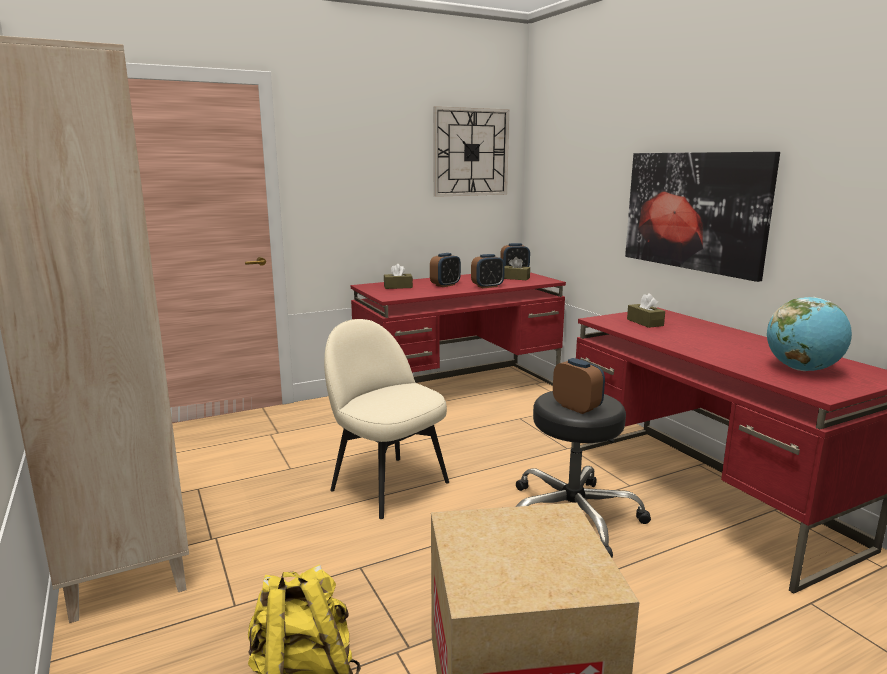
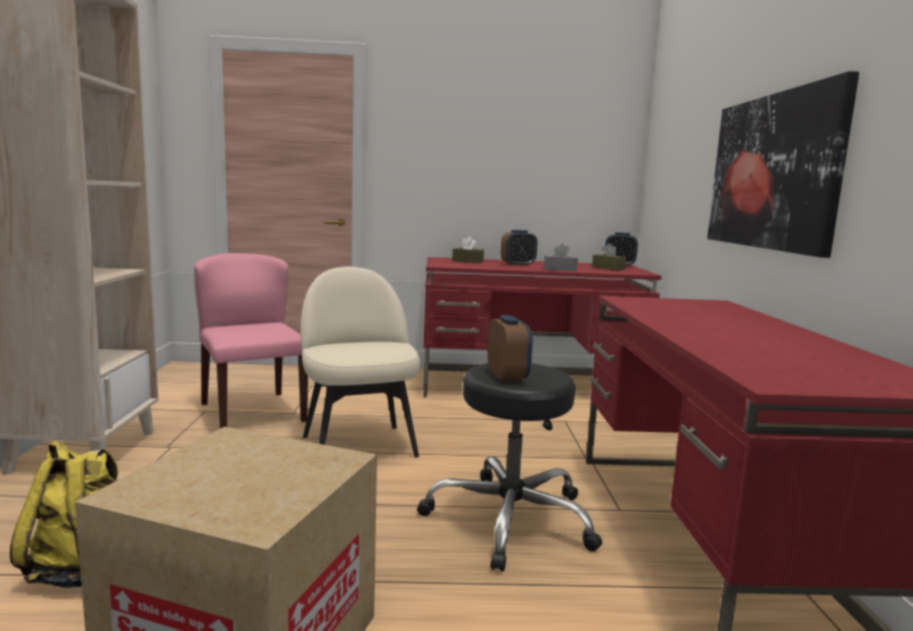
camera: 25 degrees right, 5 degrees down
wall clock [433,106,509,197] -> none
alarm clock [471,254,505,288] -> grey tissue box [544,243,578,271]
brown tissue box [627,293,665,328] -> none
globe [767,297,852,371] -> none
none -> pink chair [194,253,308,429]

